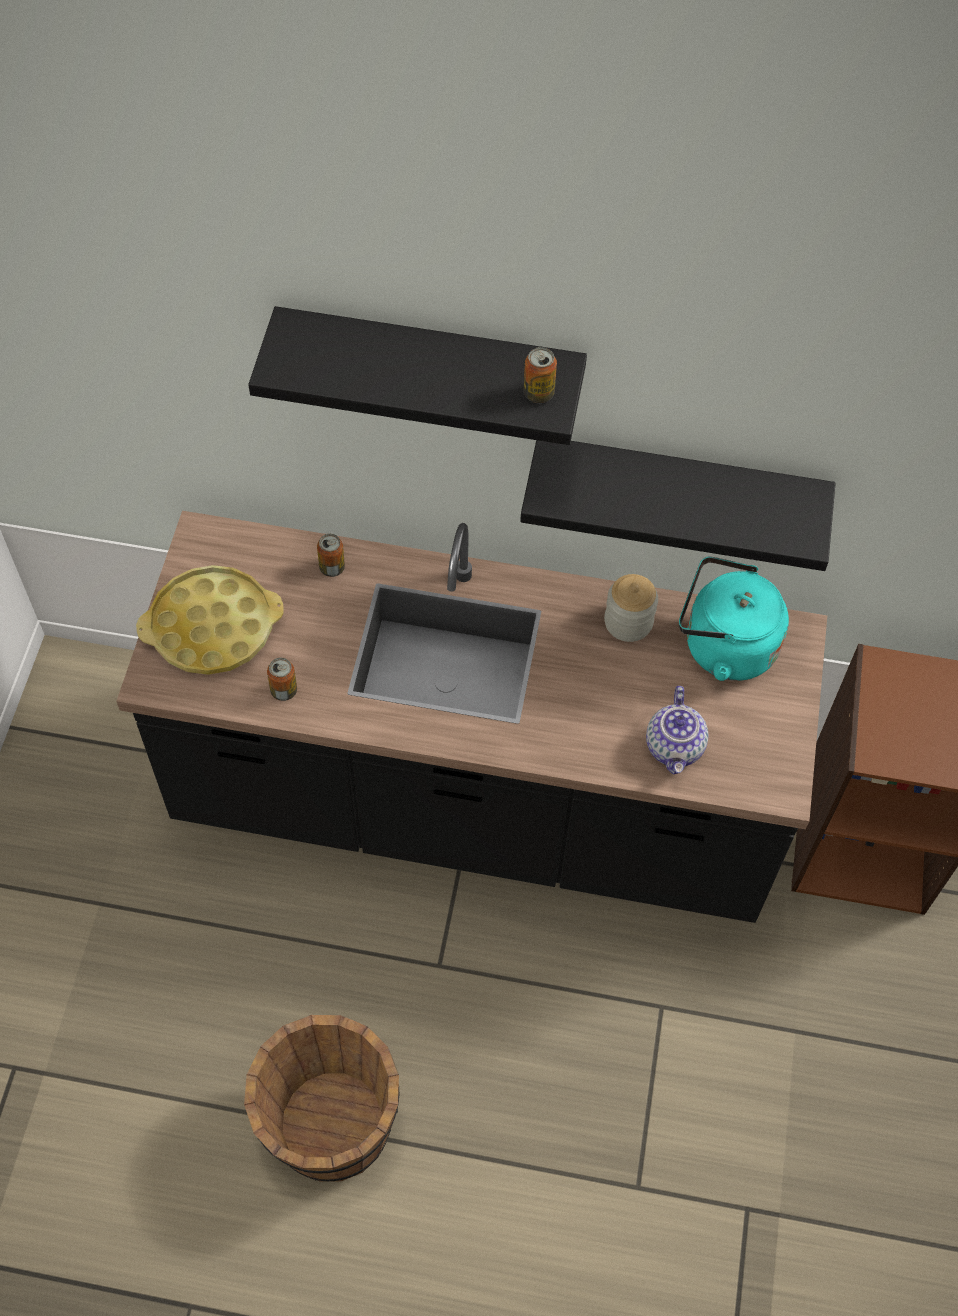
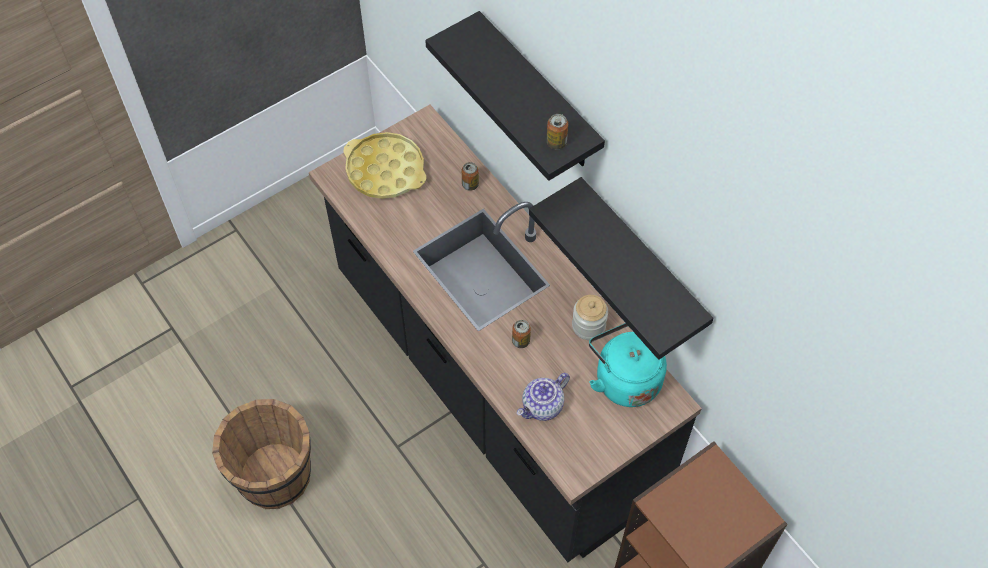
camera: 45 degrees right, 0 degrees up
can [267,658,297,701] -> can moved to [512,320,531,348]

